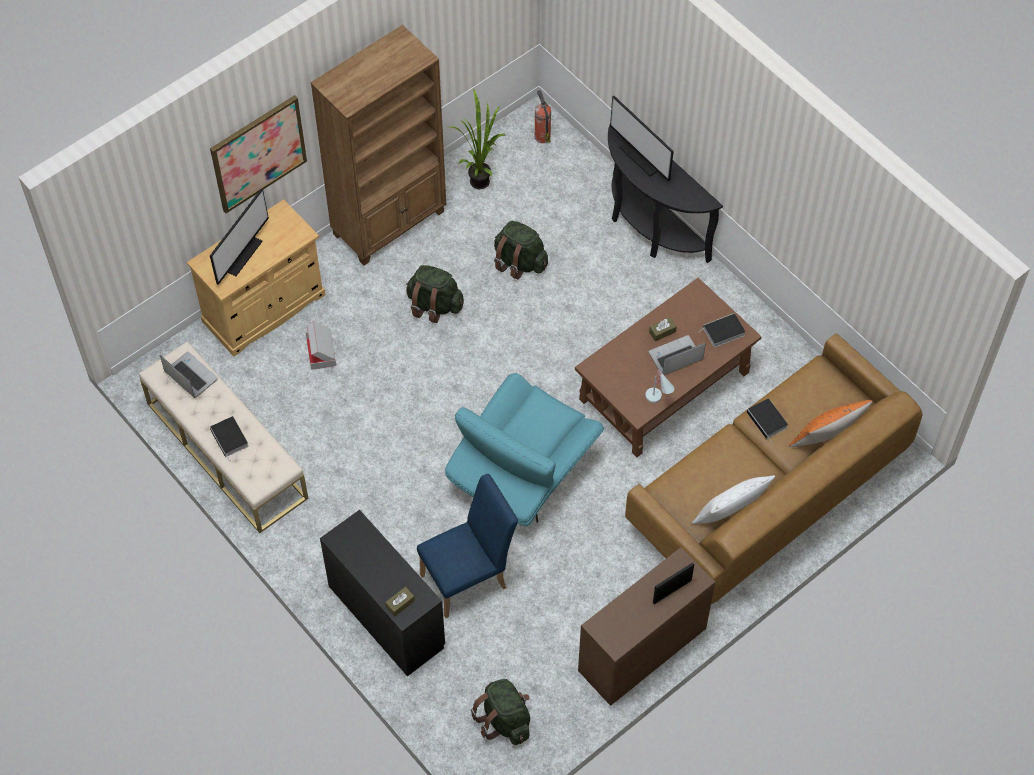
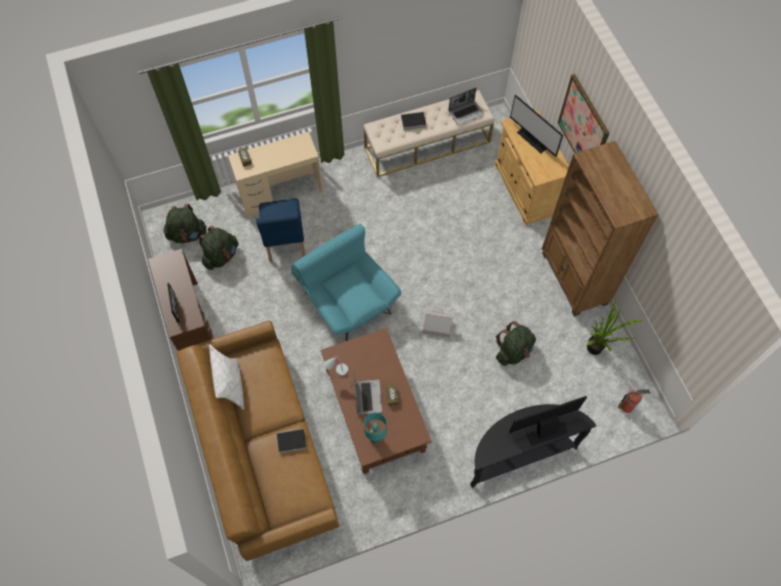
camera: 110 degrees right, 5 degrees up
cardboard box [306,321,336,370] -> cardboard box moved to [422,311,453,337]
black desk [320,510,445,676] -> beige desk [228,132,324,218]
green backpack [406,265,464,323] -> green backpack moved to [199,226,239,270]
book [698,313,745,347] -> turquoise table lamp [364,413,387,445]
orange pillow [789,400,873,447] -> none

